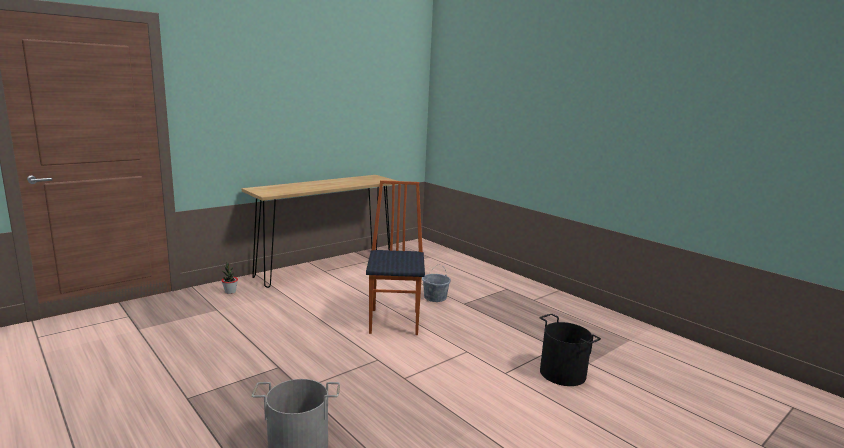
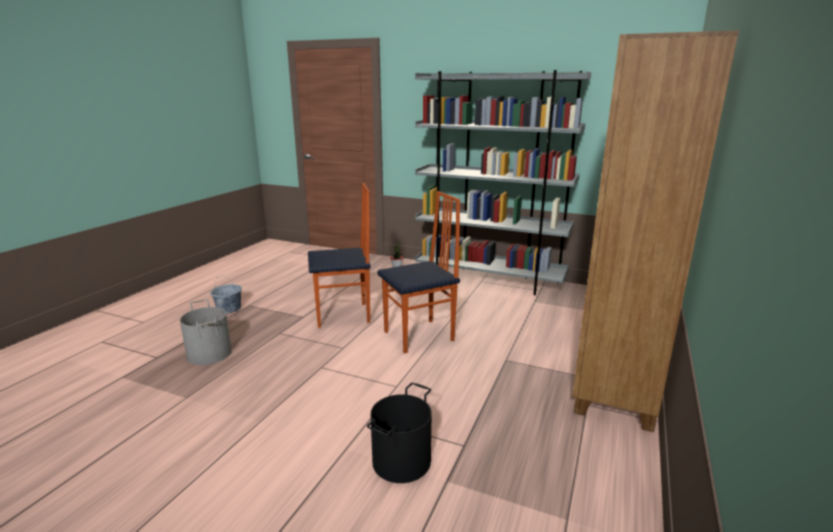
camera: 65 degrees right, 5 degrees up
brown console table [242,175,398,288] -> grey bookcase [415,70,591,295]
grey bucket [422,265,451,302] -> grey bucket moved to [210,276,242,314]
none -> chair [308,183,371,328]
none -> brown bookcase [572,30,740,432]

